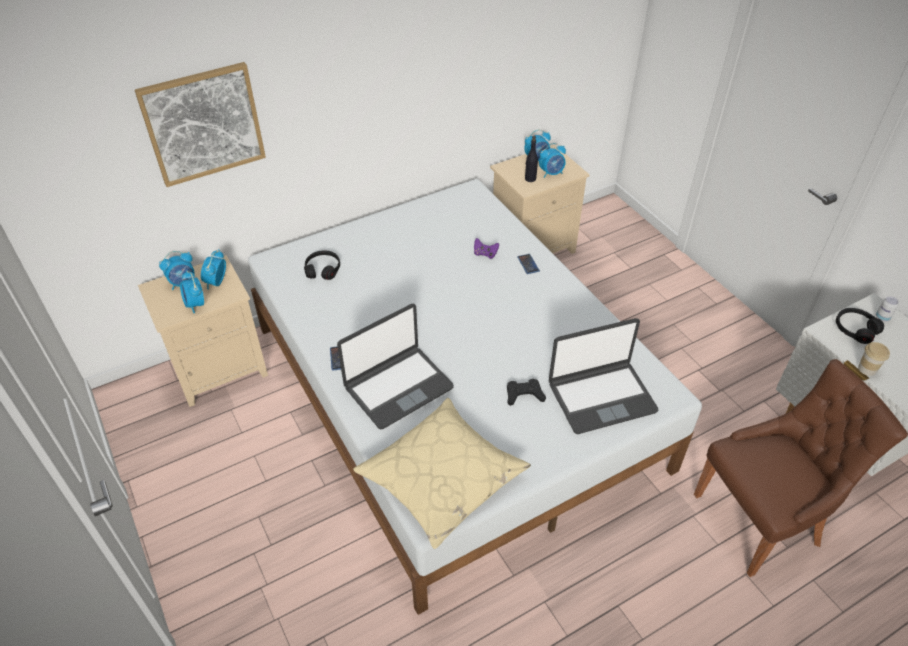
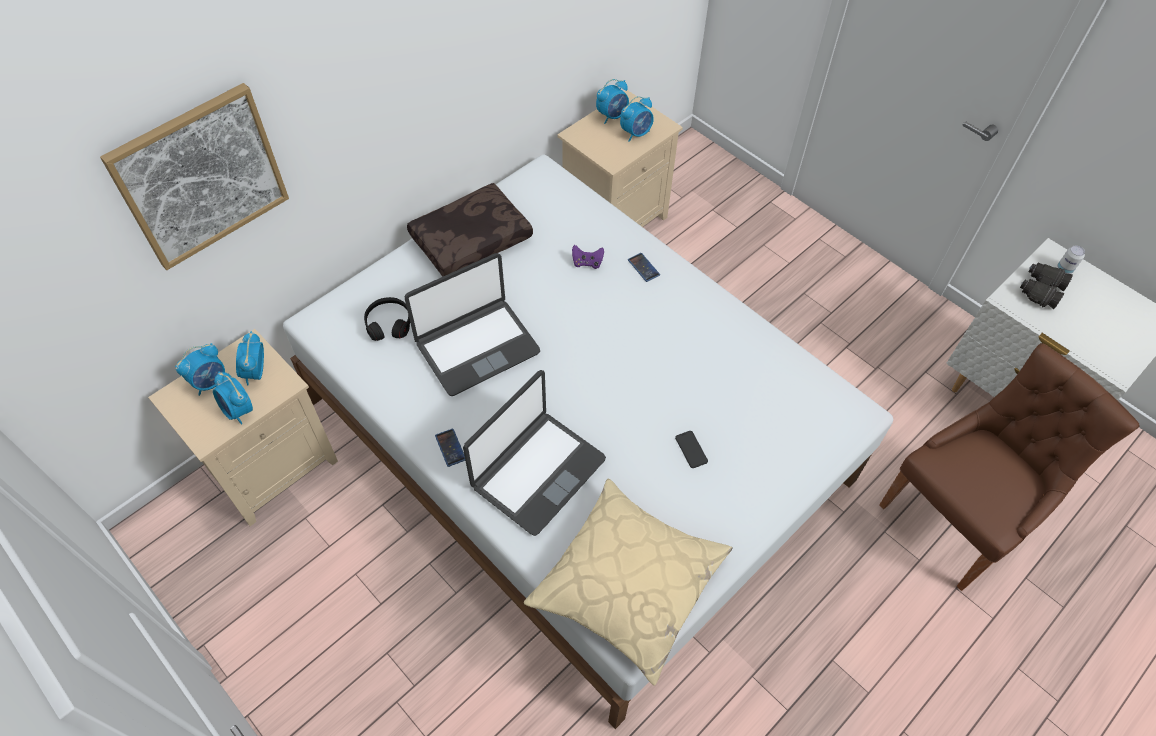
camera: 15 degrees left, 10 degrees up
black game controller [507,379,546,406] -> phone [675,431,708,468]
black bottle [525,136,538,182] -> none
laptop [549,318,659,434] -> laptop moved to [405,253,540,396]
black headphones [836,308,884,344] -> black binoculars [1020,263,1073,309]
cup [858,342,890,376] -> none
none -> brown pillow [407,183,533,276]

